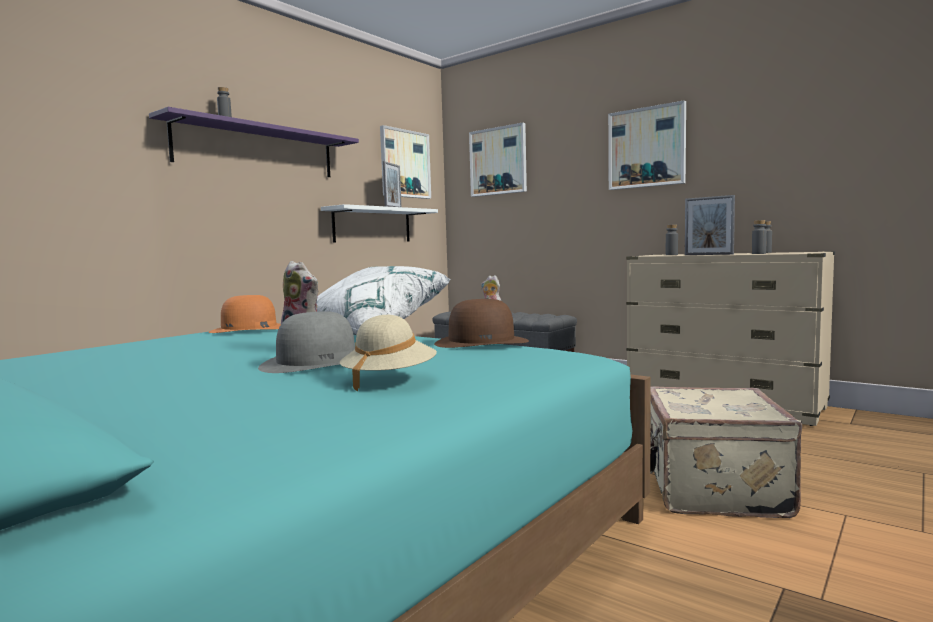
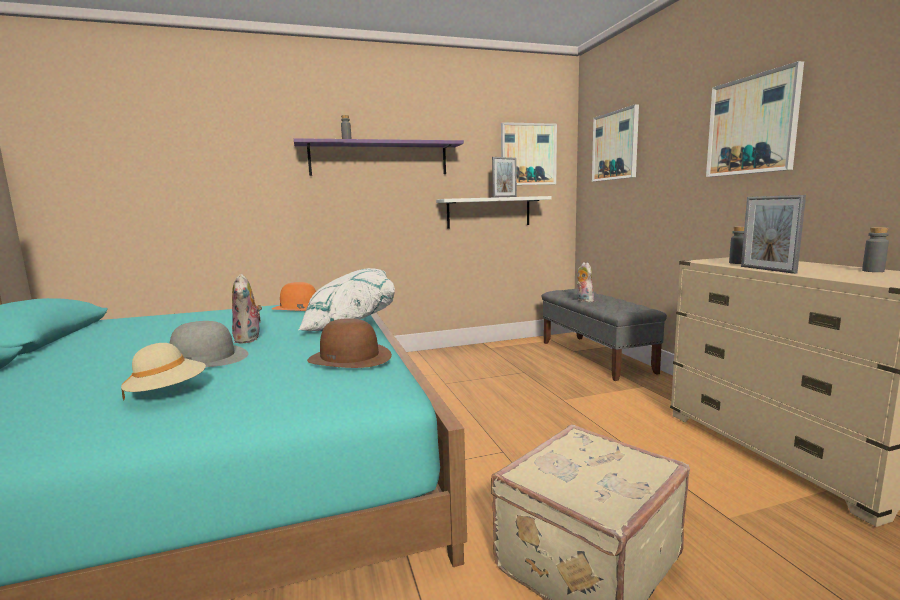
camera: 35 degrees right, 5 degrees up
grey bottle [752,220,767,254] -> none

